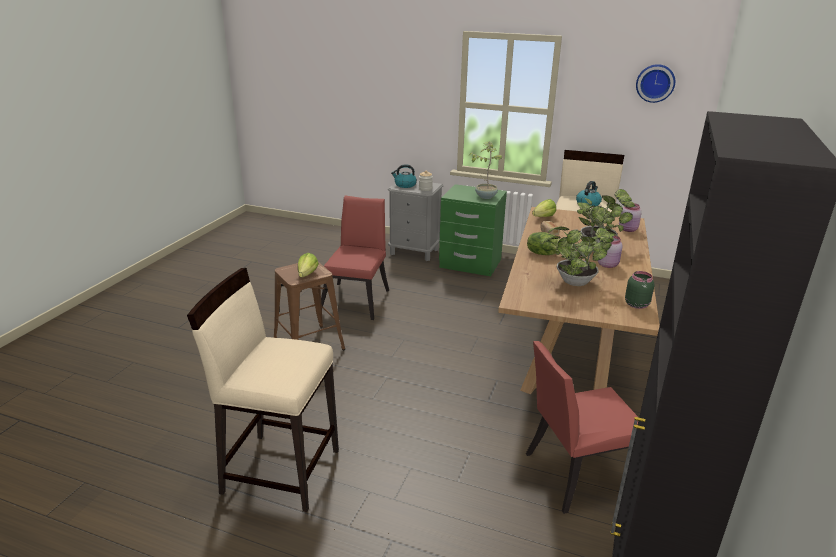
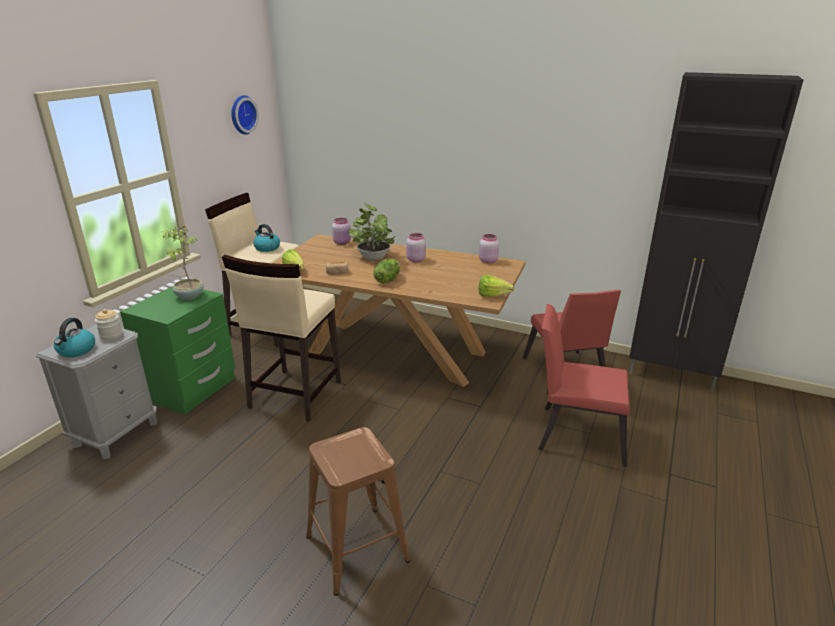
camera: 85 degrees left, 0 degrees up
beige stool [187,268,339,512] -> beige stool moved to [222,255,341,422]
lettuce [298,253,319,277] -> lettuce moved to [479,275,514,297]
red chair [321,195,389,320] -> red chair moved to [538,304,630,467]
potted plant [540,227,615,286] -> none
green jar [625,271,655,309] -> pink jar [479,234,499,263]

